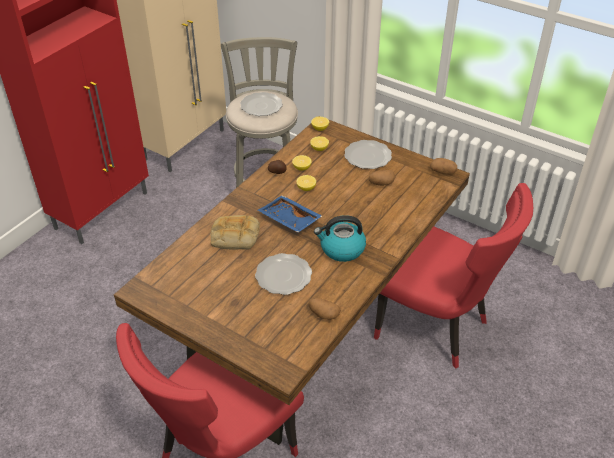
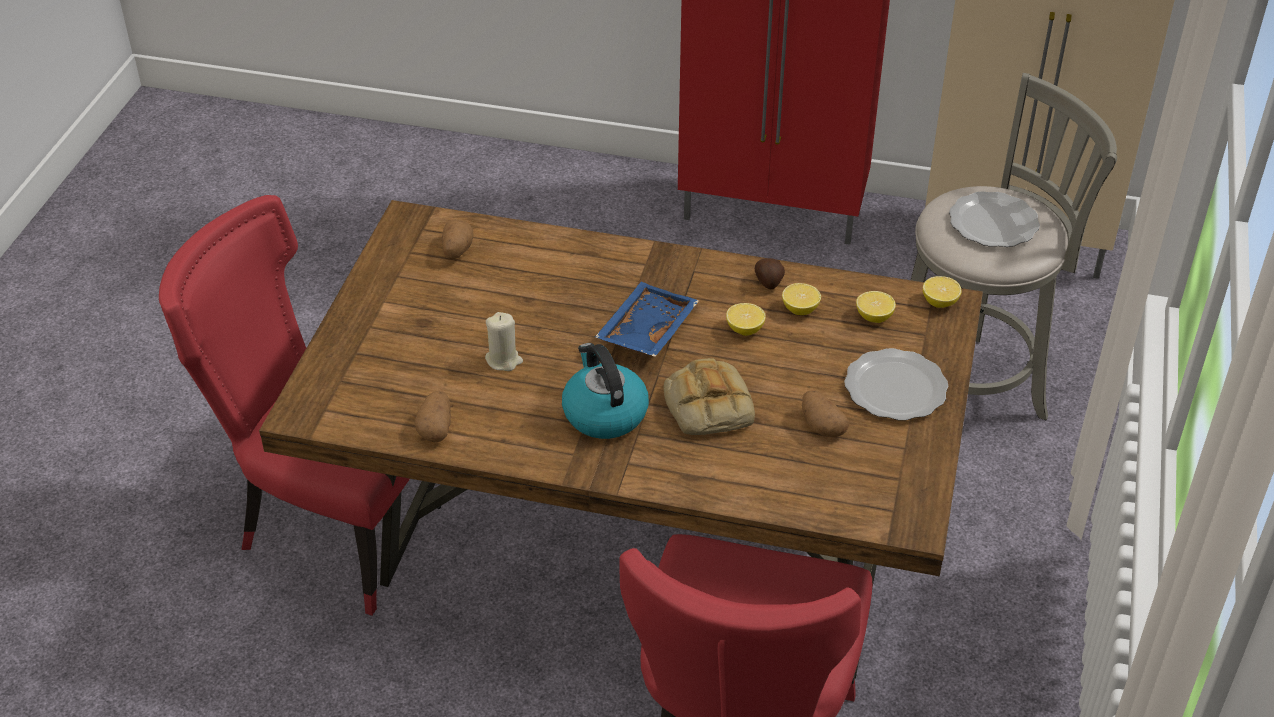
camera: 70 degrees right, 0 degrees up
bread [210,215,260,250] -> bread moved to [664,358,755,435]
plate [255,253,312,295] -> beige candle [485,312,523,371]
potato [430,158,457,175] -> potato moved to [442,220,473,260]

